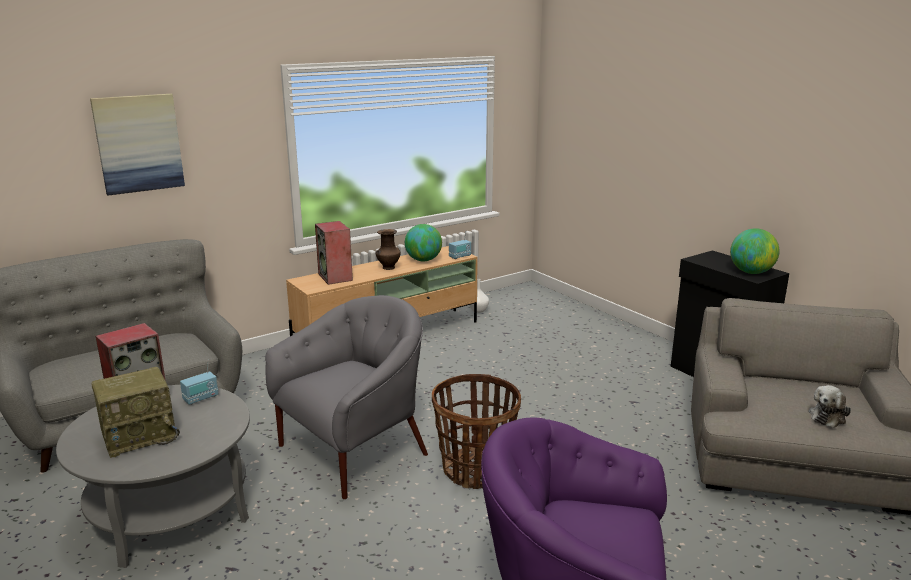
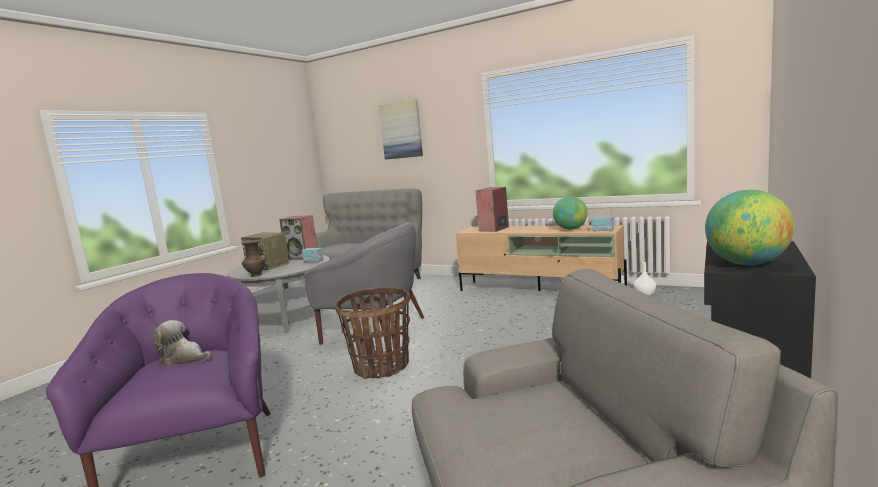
camera: 65 degrees right, 10 degrees down
brown vase [376,229,400,270] -> brown vase moved to [241,240,266,277]
plush toy [809,385,851,428] -> plush toy moved to [152,320,211,366]

